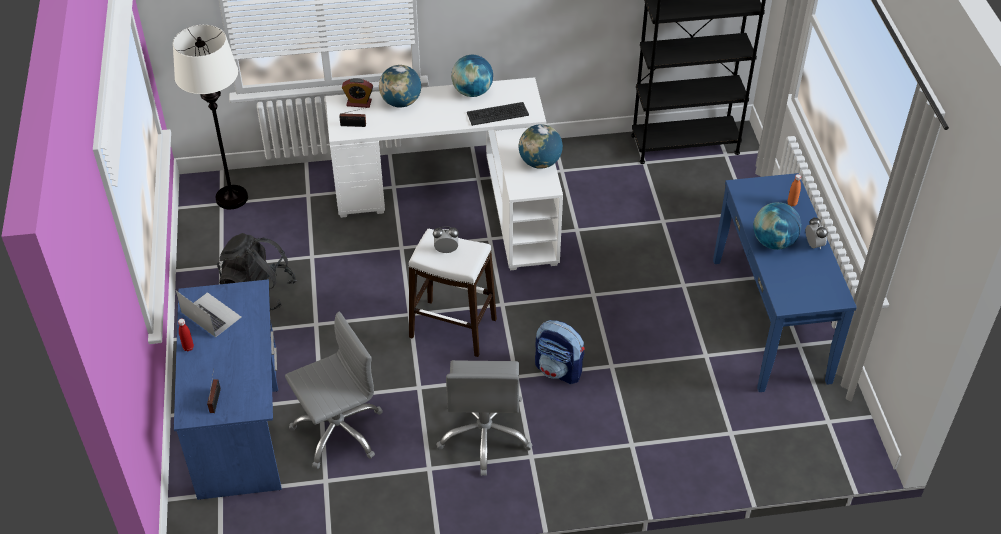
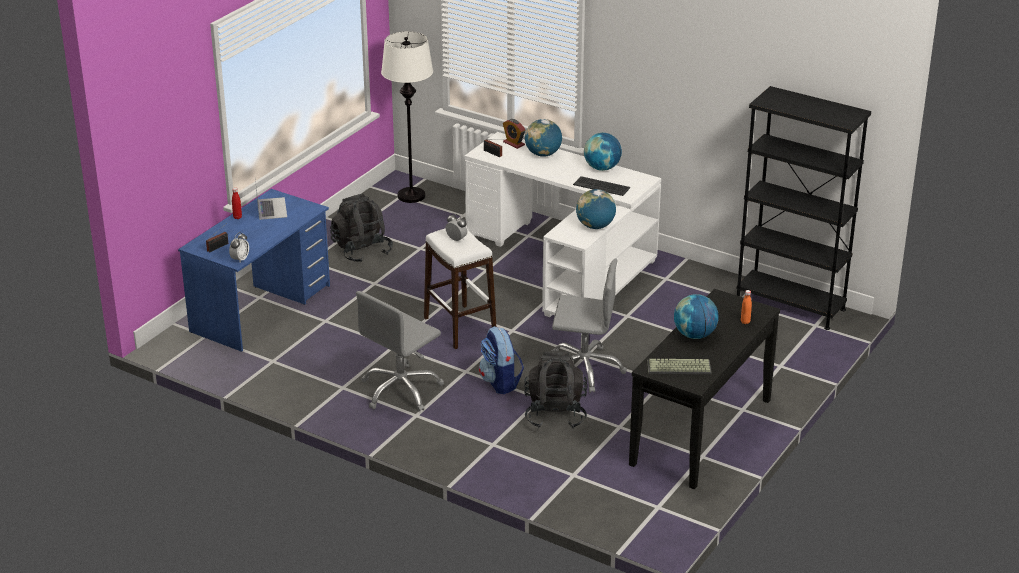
camera: 40 degrees right, 15 degrees down
grey office chair [285,312,383,469] -> grey office chair moved to [552,258,627,393]
blue console table [713,173,857,392] -> black console table [629,289,780,490]
alarm clock [806,217,827,249] -> alarm clock moved to [229,232,249,262]
none -> black backpack [524,351,587,429]
none -> keyboard [647,359,711,374]

